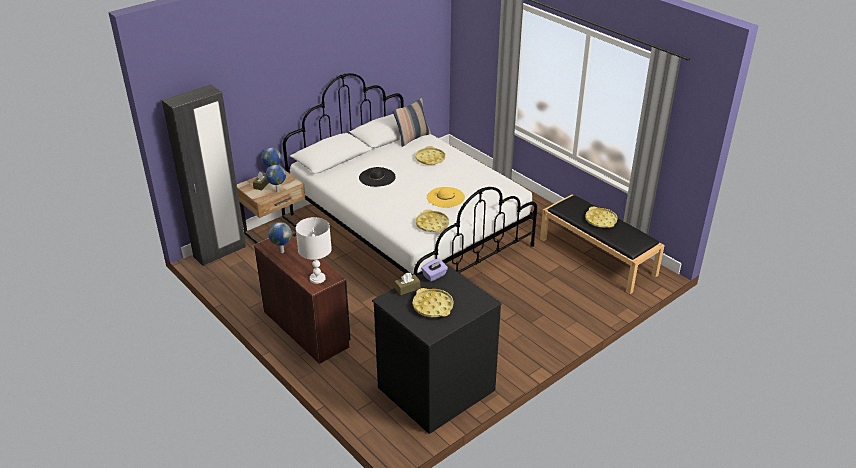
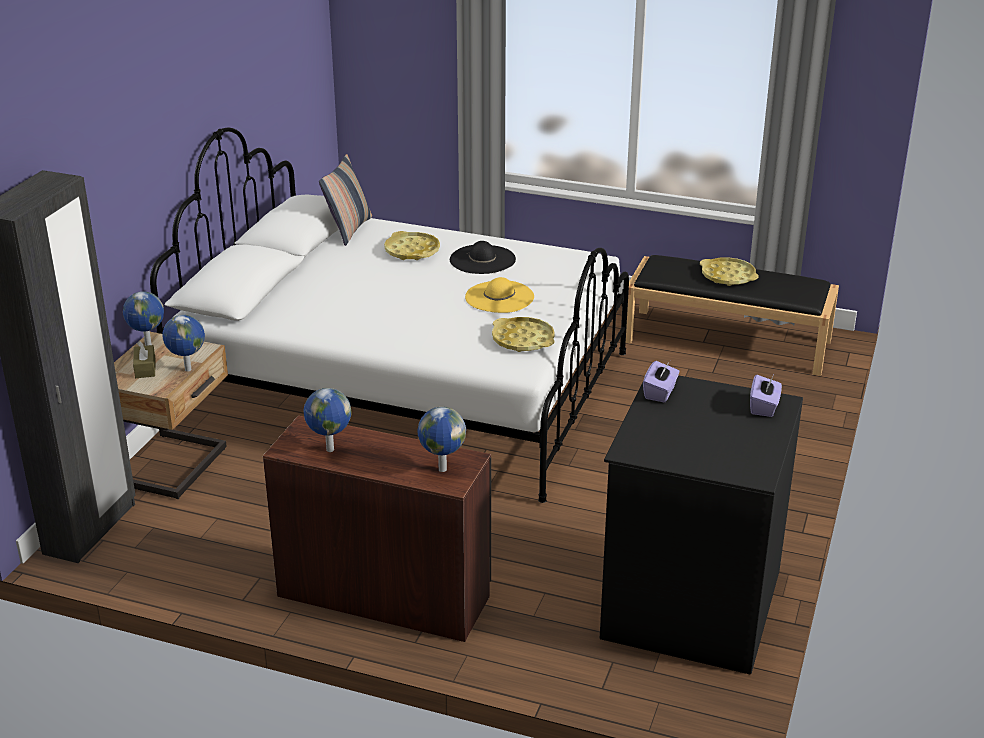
camera: 30 degrees left, 5 degrees down
white table lamp [296,217,332,284] -> globe [417,407,466,472]
black hat [359,167,396,187] -> black hat moved to [450,241,516,274]
brown tissue box [395,273,420,295] -> none
yellow tray [413,288,454,317] -> none
none -> purple tissue box [750,375,782,417]

